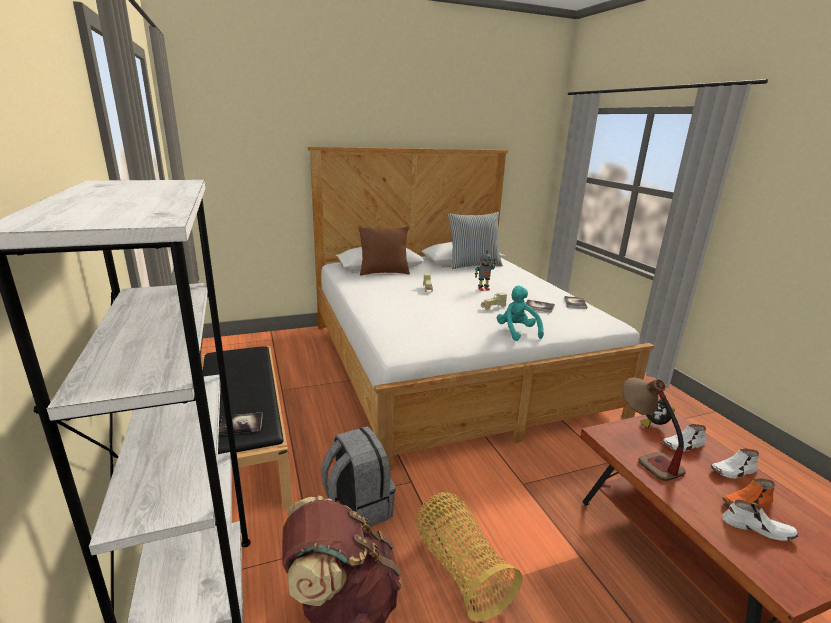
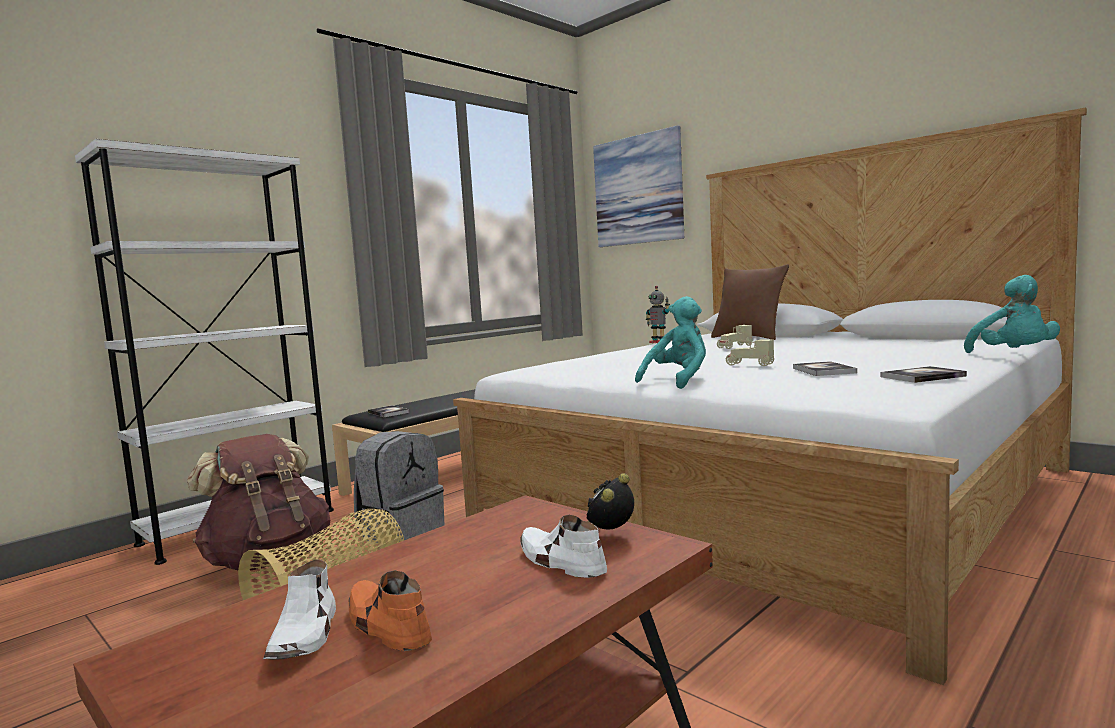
camera: 65 degrees right, 15 degrees down
pillow [448,212,503,269] -> none
toy robot [475,250,496,291] -> toy robot moved to [646,286,670,343]
table lamp [622,377,686,481] -> none
white shoe [710,448,759,479] -> none
none -> picture [593,125,684,247]
none -> turquoise plush toy [964,275,1060,353]

